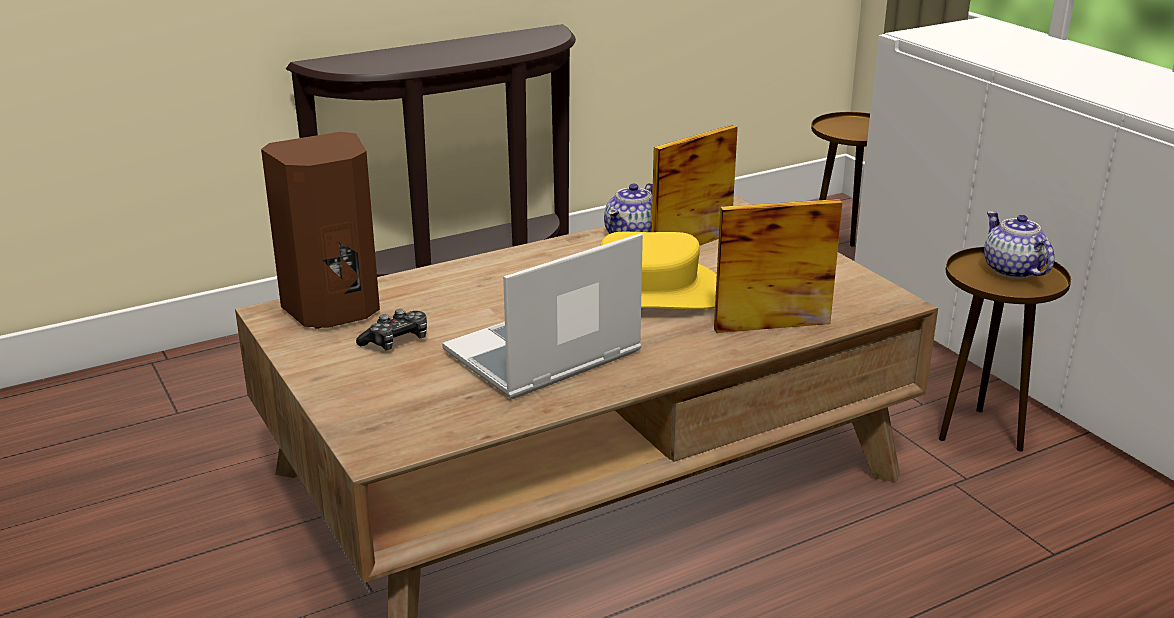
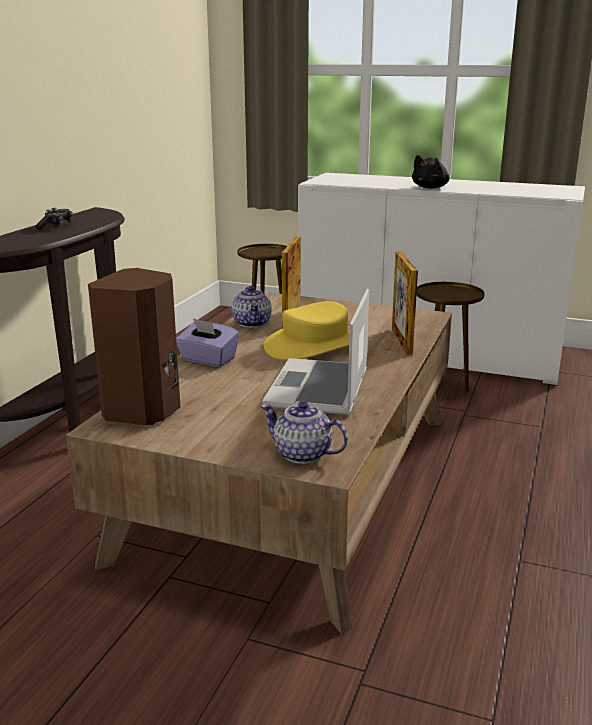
camera: 40 degrees left, 5 degrees down
game controller [356,309,427,351] -> game controller moved to [35,208,73,230]
picture frame [714,199,843,333] -> picture frame turned 45 degrees counterclockwise [392,251,418,354]
teapot [984,211,1054,279] -> teapot moved to [260,401,348,464]
none -> purple tissue box [176,318,239,367]
none -> black plush toy [412,155,449,188]

